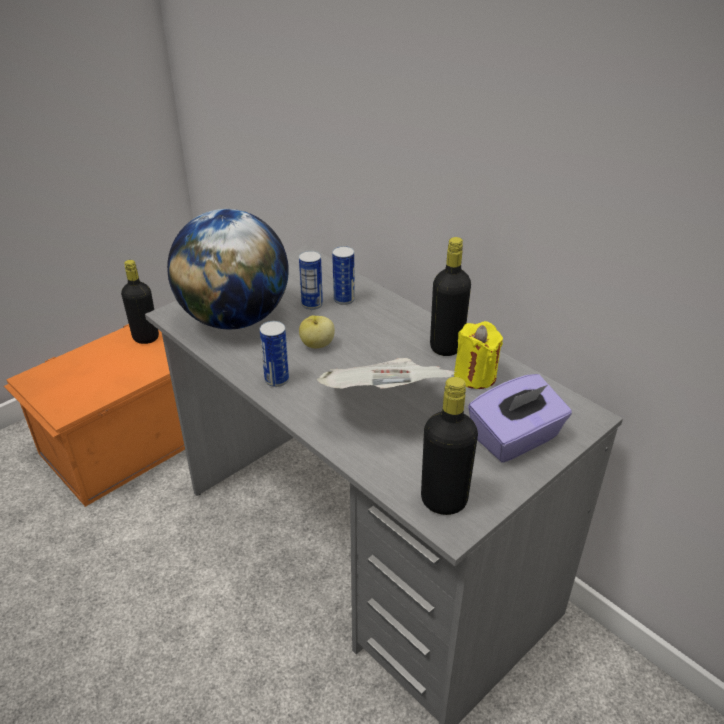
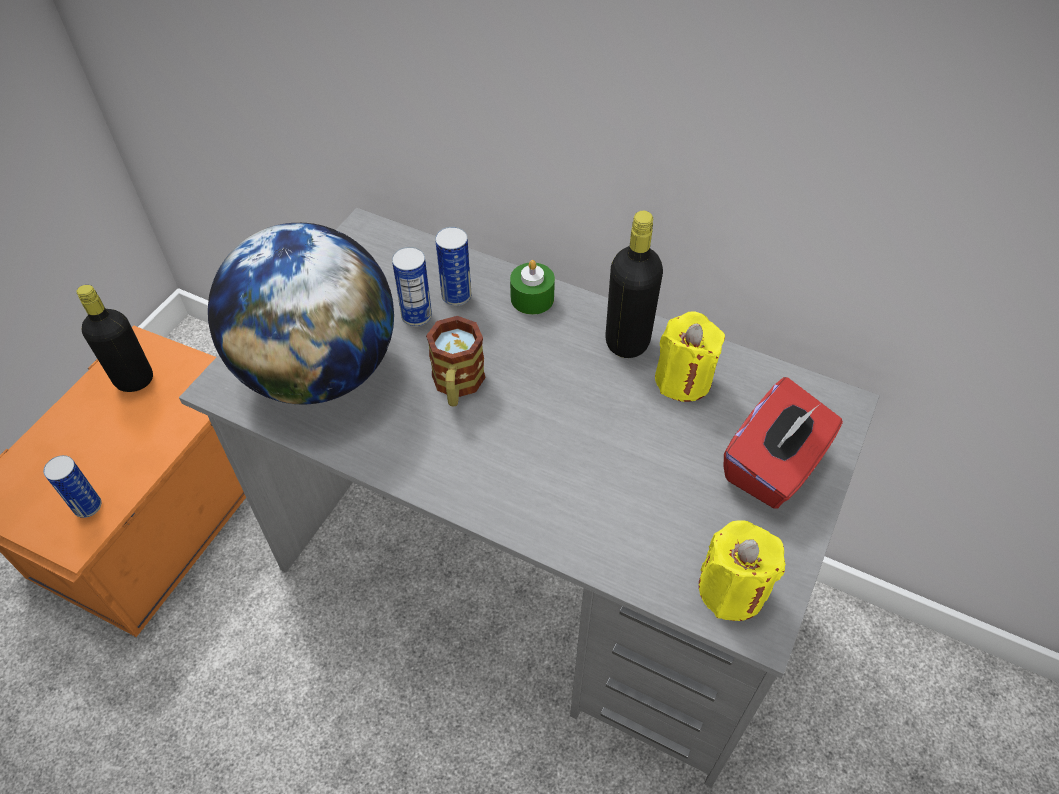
camera: 20 degrees left, 15 degrees up
can [259,321,289,387] -> can moved to [43,455,102,518]
apple [299,315,335,348] -> mug [426,316,486,407]
newspaper [317,358,456,389] -> none
black bottle [421,377,478,515] -> yellow candle [699,520,786,621]
purple tissue box [468,374,572,463] -> red tissue box [724,377,843,509]
none -> green candle [510,260,555,315]

